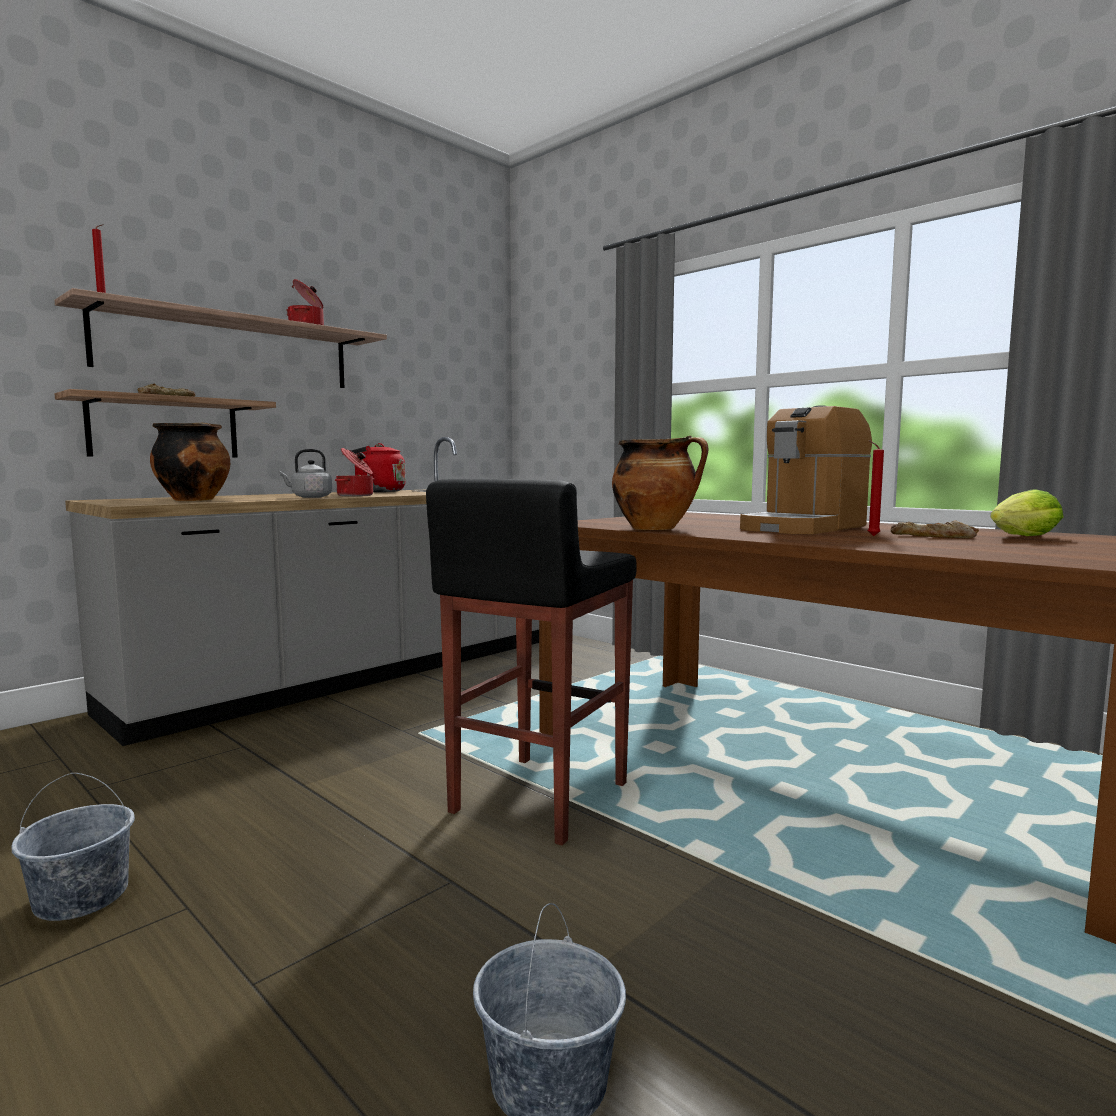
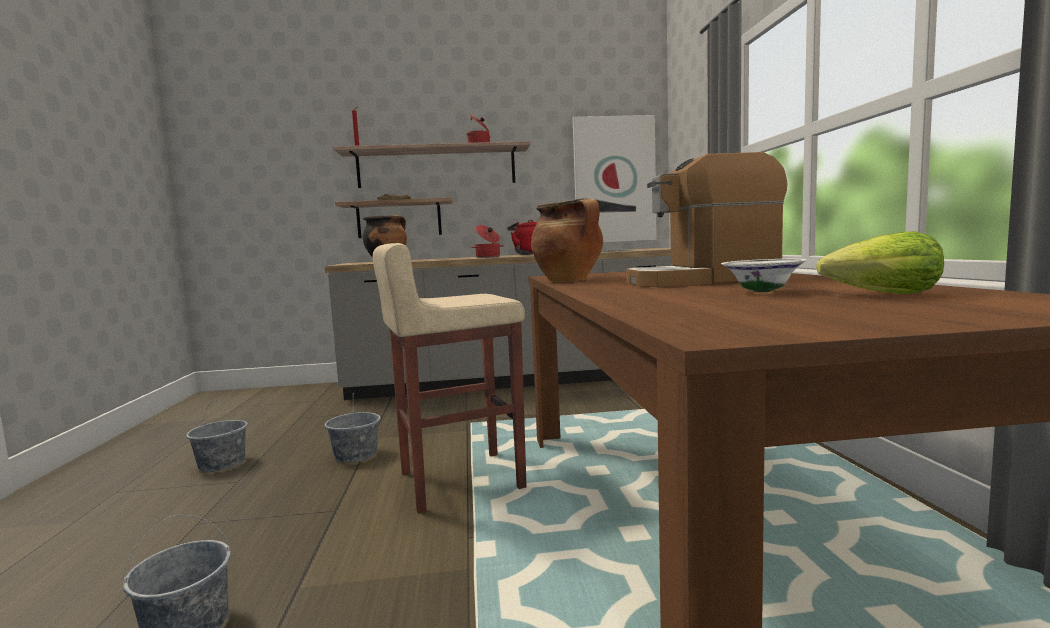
camera: 40 degrees right, 0 degrees up
grey kettle [279,449,332,498] -> none
black stool [426,479,637,846] -> beige stool [373,243,527,513]
red candle [868,440,884,536] -> none
bread [891,520,979,538] -> white bowl [721,259,807,292]
none -> grey bucket [325,394,380,463]
none -> picture [573,115,657,243]

